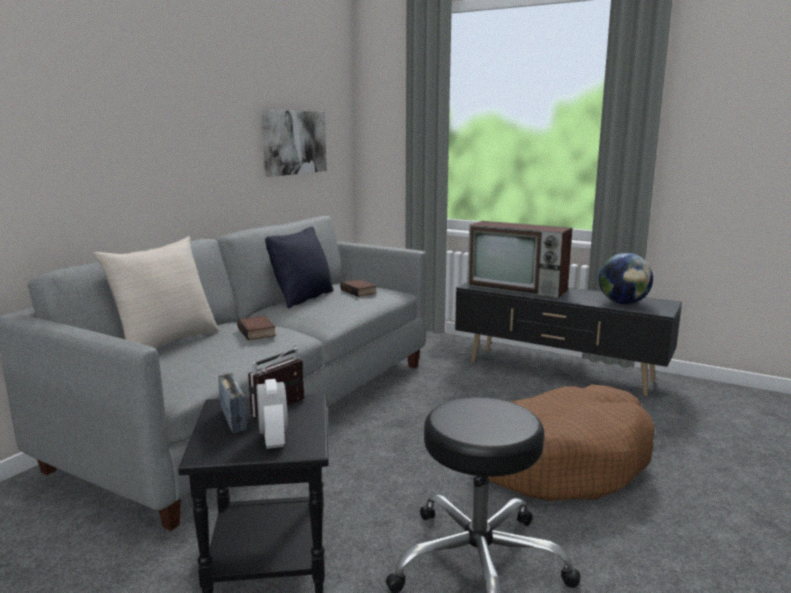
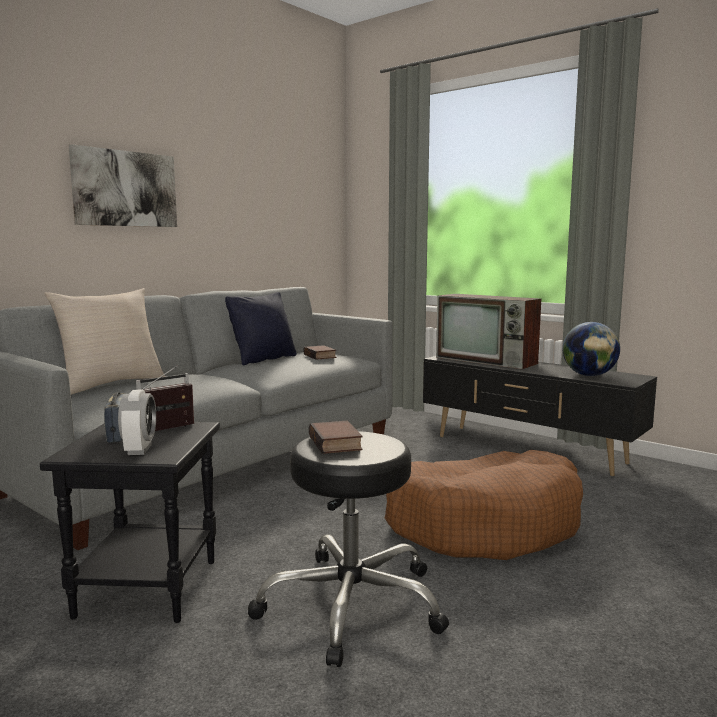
camera: 10 degrees right, 5 degrees down
book [237,316,276,340] -> book moved to [309,421,363,454]
picture [262,110,327,177] -> picture moved to [69,144,177,227]

